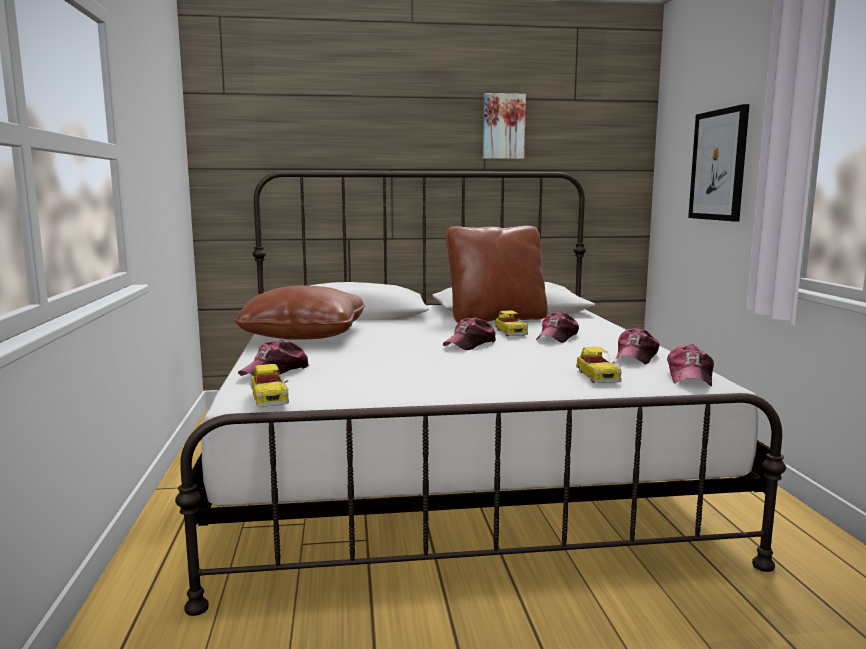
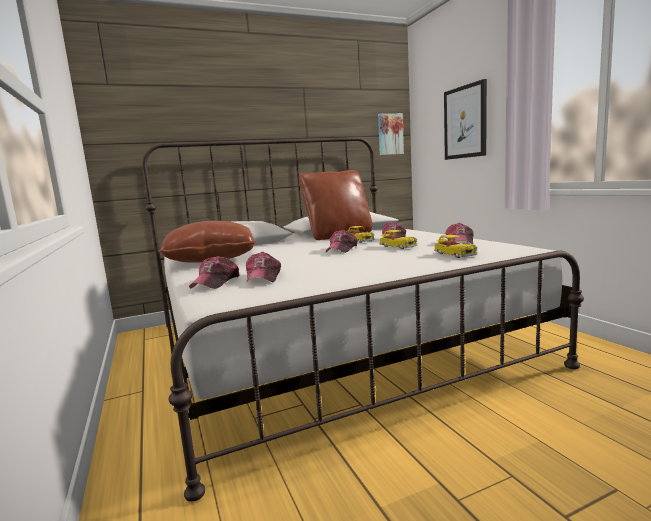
camera: 15 degrees left, 0 degrees up
toy car [249,364,289,407] -> toy car moved to [379,230,417,249]
picture [483,93,526,159] -> picture moved to [378,113,404,155]
cap [667,344,714,386] -> cap moved to [246,252,281,283]

